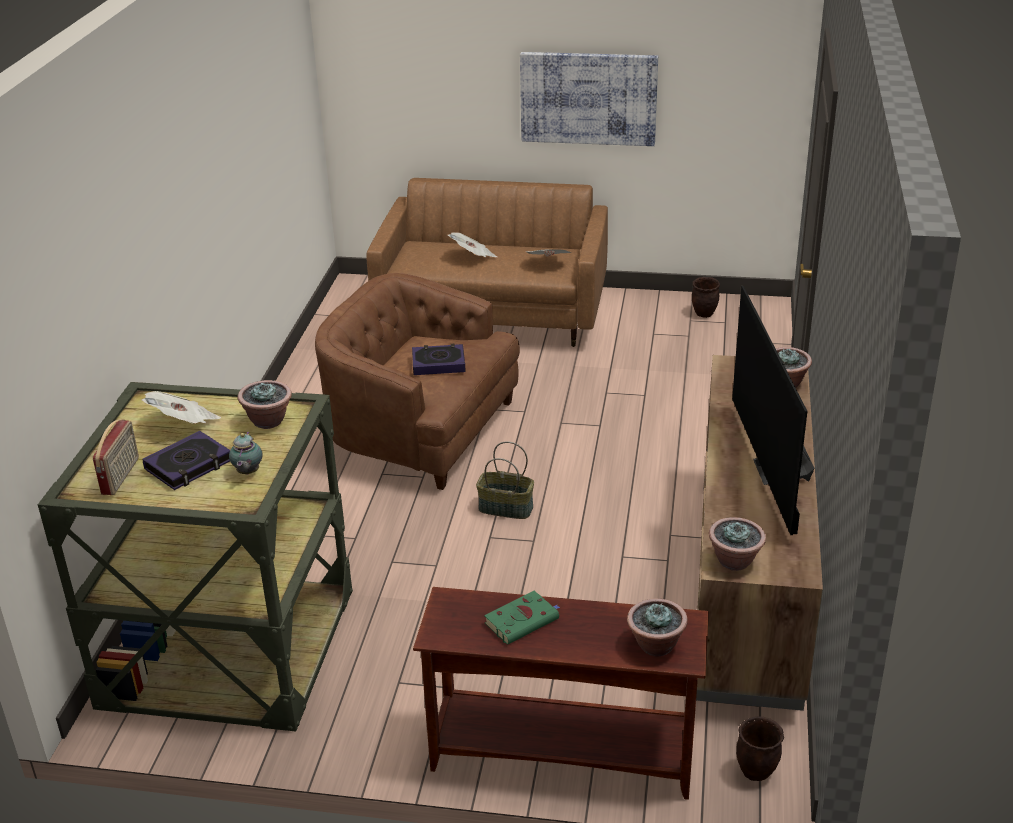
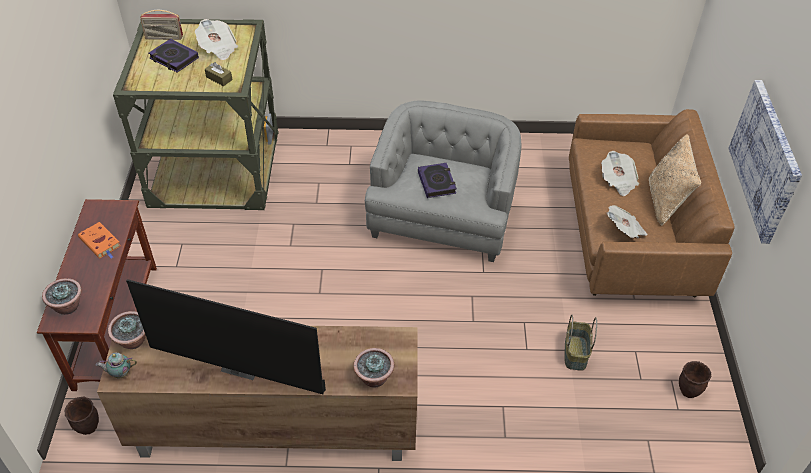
camera: 80 degrees right, 15 degrees up
teapot [229,431,263,474] -> teapot moved to [96,353,137,378]
potted plant [238,380,292,429] -> brown tissue box [205,62,232,86]
brown armchair [315,273,520,490] -> grey armchair [365,100,521,262]
basket [476,441,534,519] -> basket moved to [565,315,597,371]
green book [484,591,560,645] -> orange book [78,222,121,258]
television [732,286,814,535] -> television turned 150 degrees counterclockwise [126,279,326,394]
none -> beige pillow [649,134,701,225]

